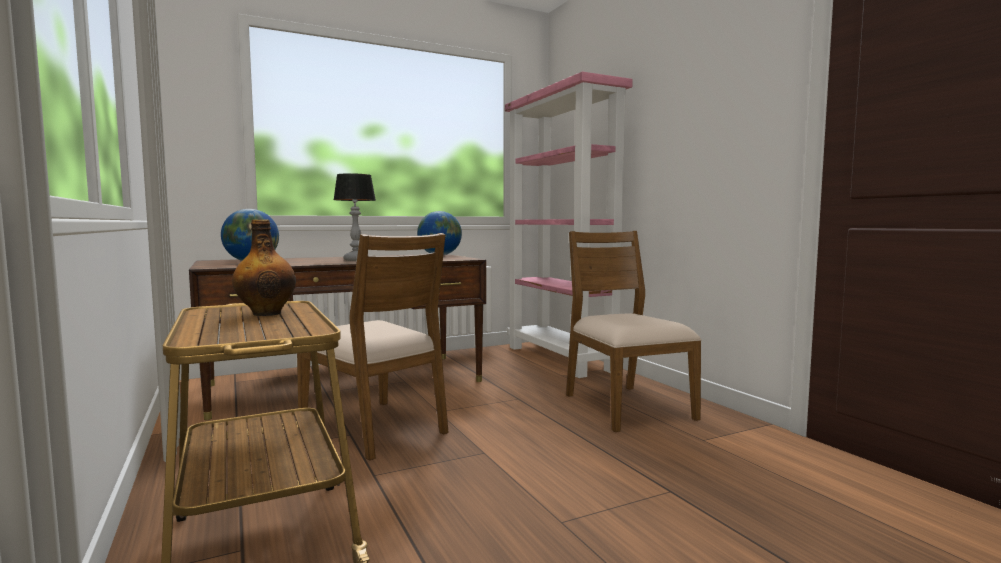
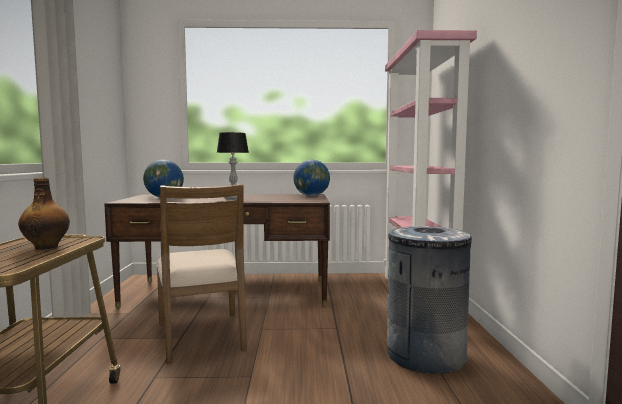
camera: 25 degrees right, 0 degrees up
brown chair [566,231,702,432] -> grey trash can [387,226,472,374]

